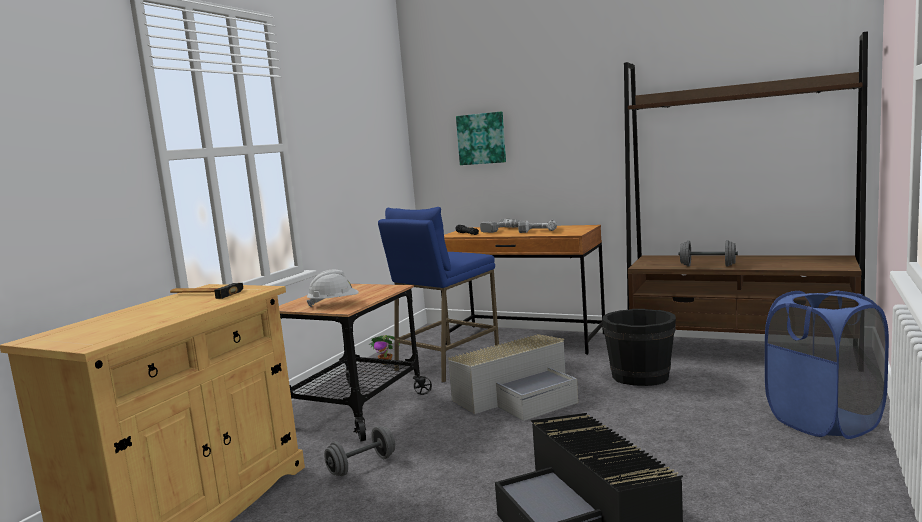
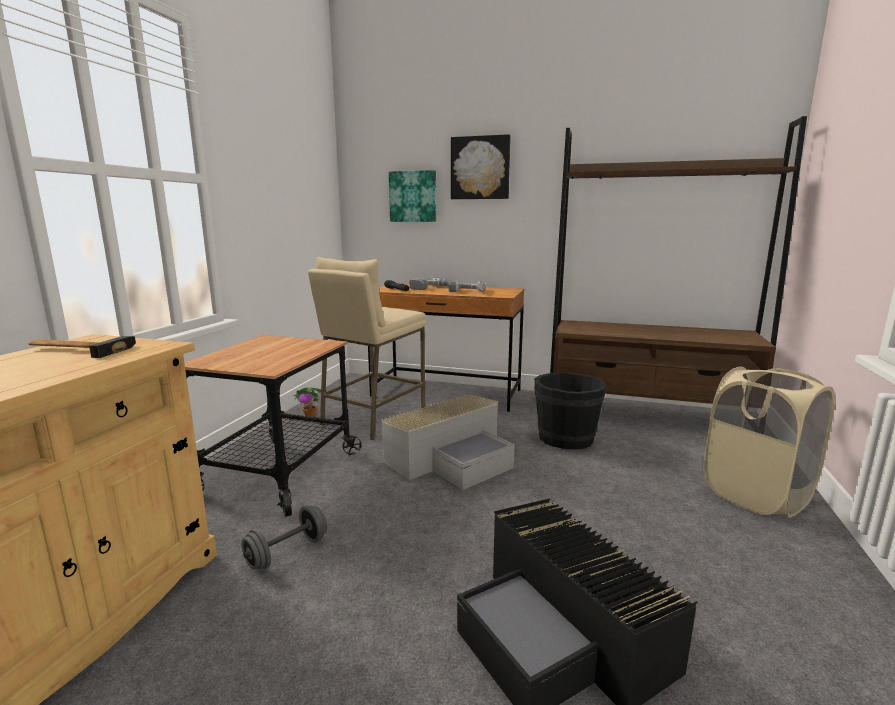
camera: 10 degrees left, 5 degrees up
white hard hat [307,270,359,307] -> none
blue stool [378,207,499,383] -> beige stool [308,257,426,440]
grey dumbbell [678,240,738,267] -> none
blue laundry basket [765,291,889,439] -> beige laundry basket [704,367,835,518]
none -> picture [451,134,511,199]

